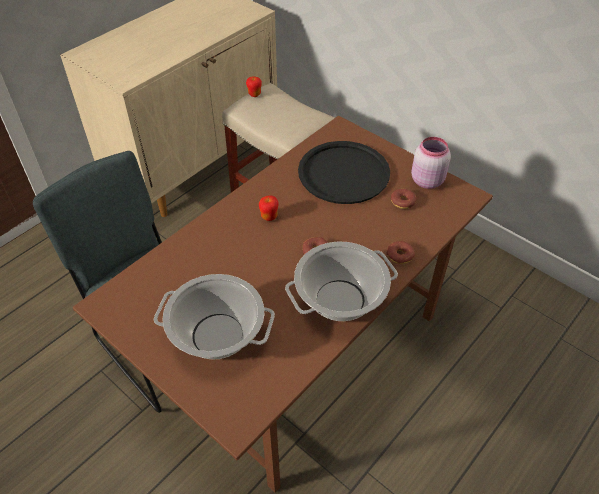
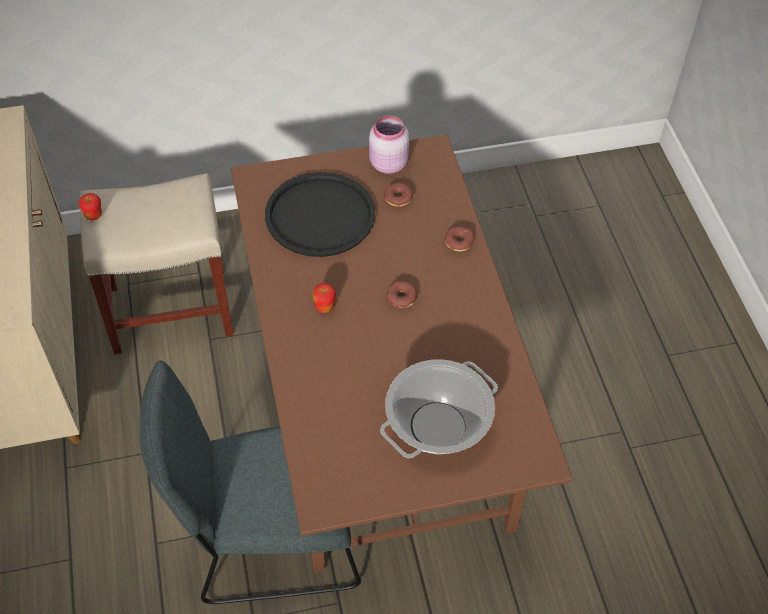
camera: 55 degrees left, 5 degrees up
cooking pot [285,242,398,321] -> none

